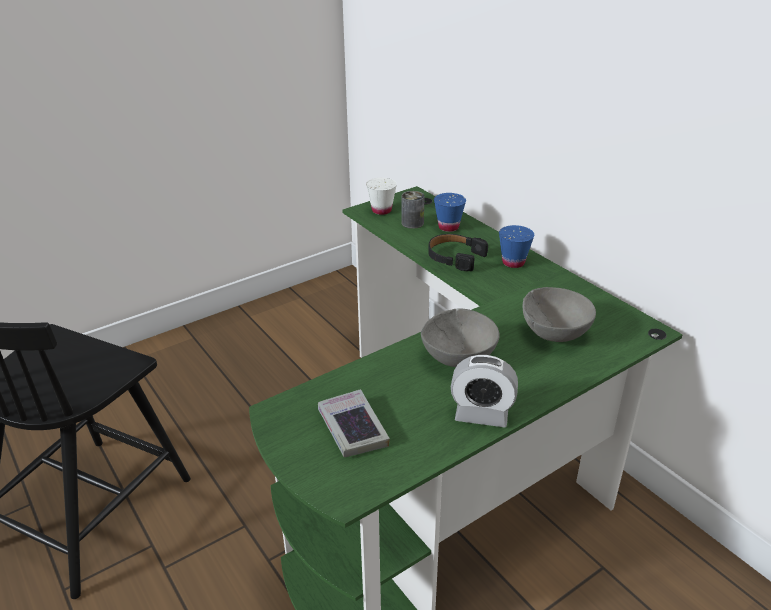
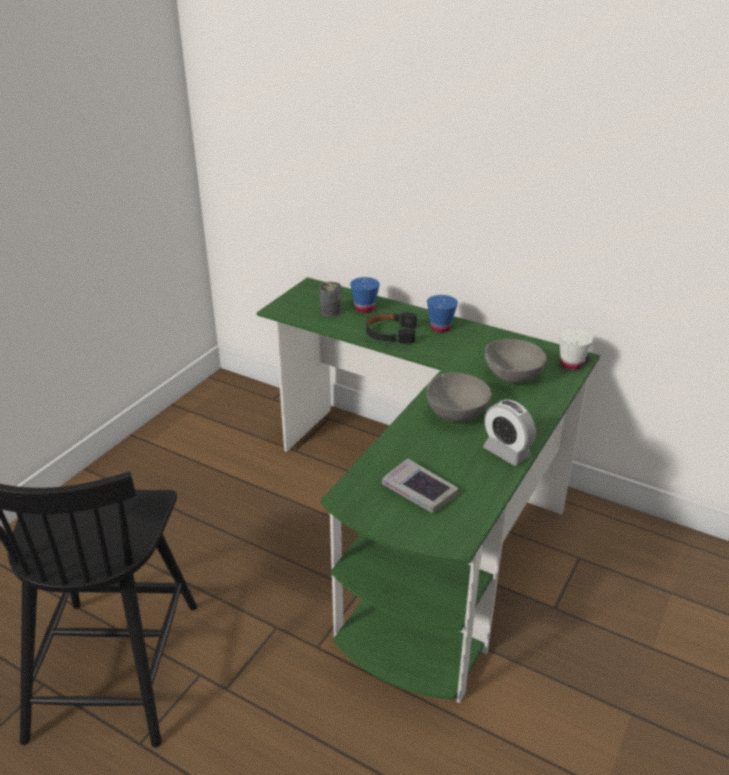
camera: 25 degrees left, 0 degrees up
white cup [366,178,397,215] -> white cup moved to [559,329,593,370]
alarm clock [451,355,518,427] -> alarm clock turned 60 degrees clockwise [483,400,536,466]

